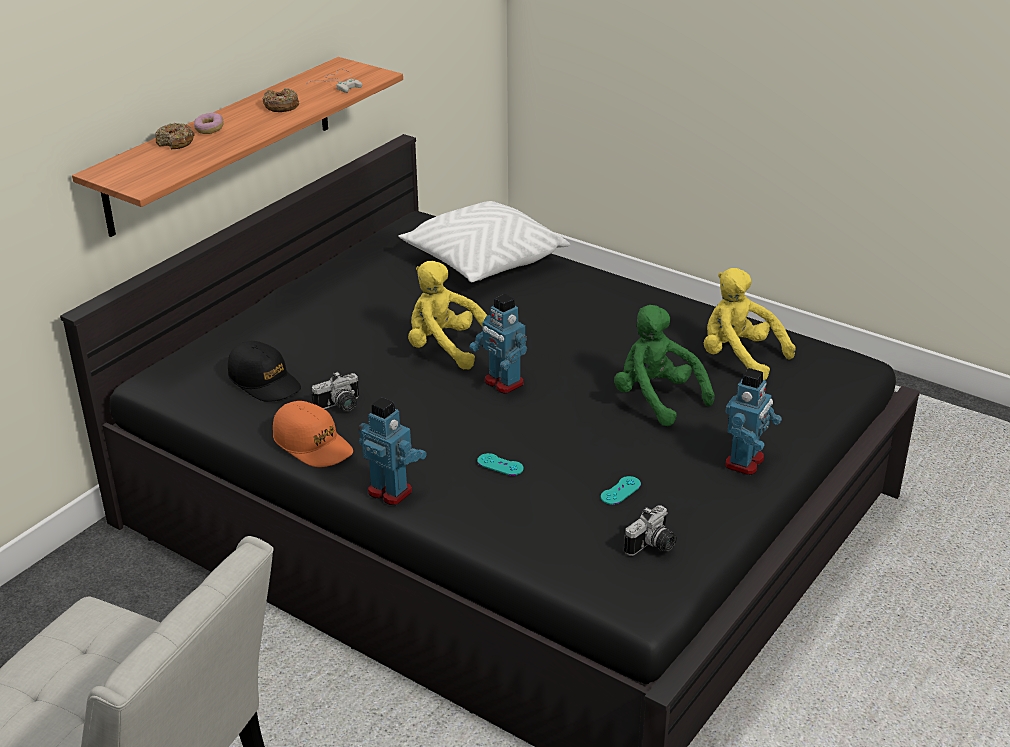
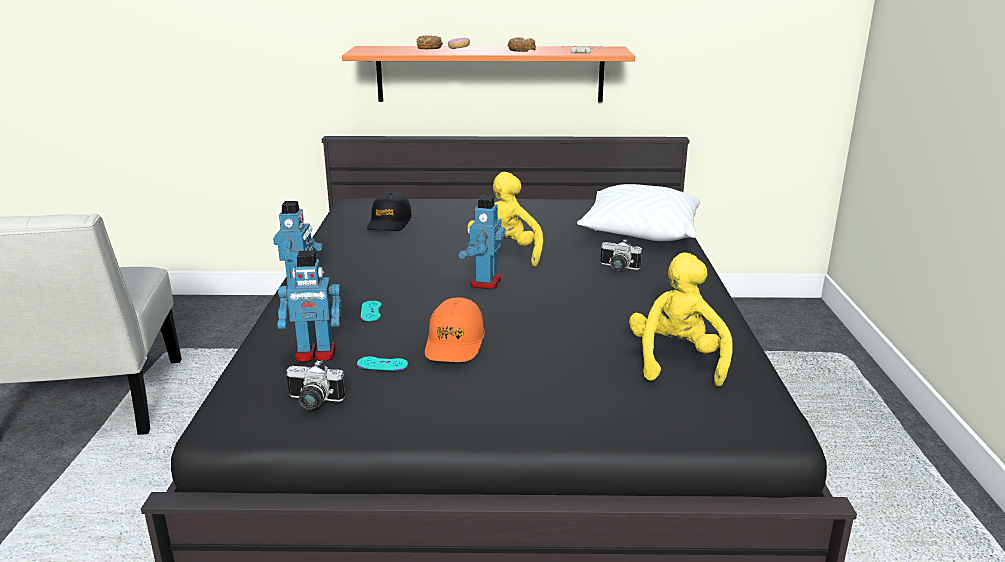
camera: 55 degrees right, 10 degrees down
orange cap [273,401,353,467] -> orange cap moved to [425,297,485,362]
camera [311,372,359,411] -> camera moved to [600,239,642,271]
green plush toy [614,305,715,426] -> none
toy robot [725,368,782,475] -> toy robot moved to [277,250,342,362]

